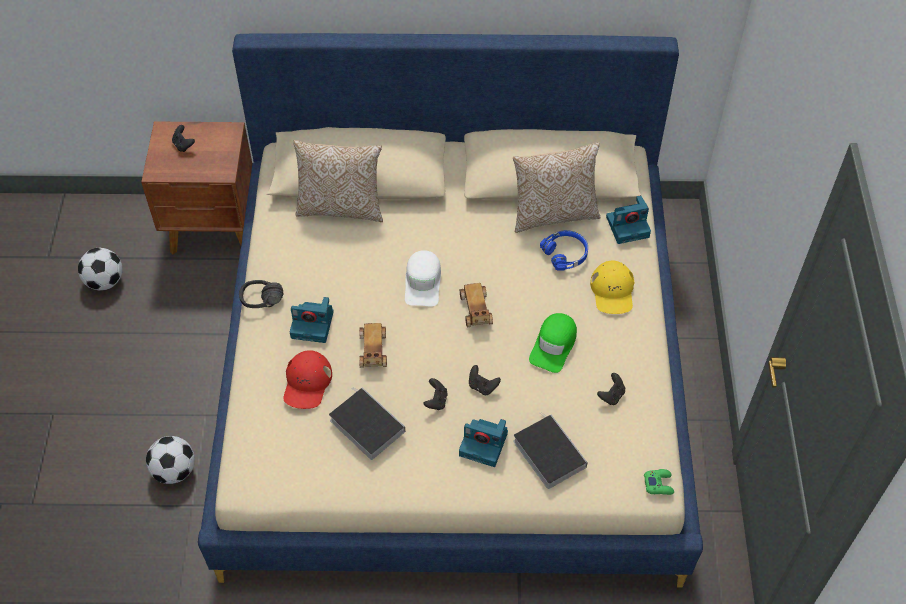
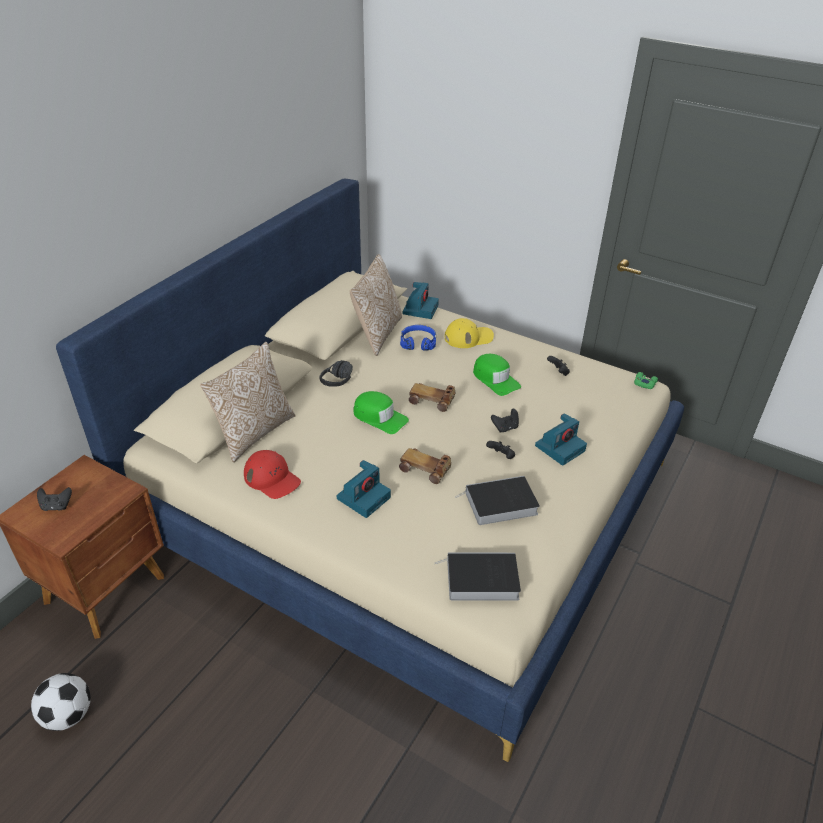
camera: 60 degrees left, 15 degrees down
football [146,436,195,484] -> none
black headphones [239,280,283,308] -> black headphones moved to [319,360,353,387]
red cap [284,350,332,409] -> red cap moved to [244,450,301,499]
white cap [405,250,441,306] -> green cap [353,391,409,434]
book [513,412,588,489] -> book moved to [435,552,521,601]
yellow cap [590,260,634,314] -> yellow cap turned 45 degrees counterclockwise [445,318,494,348]

